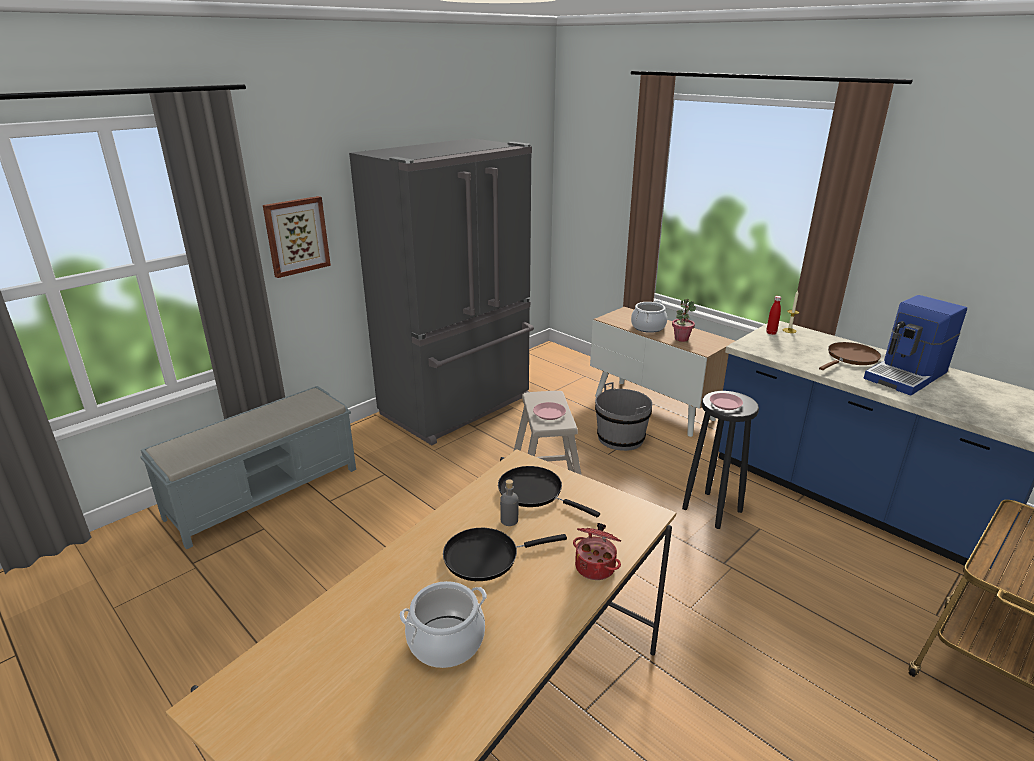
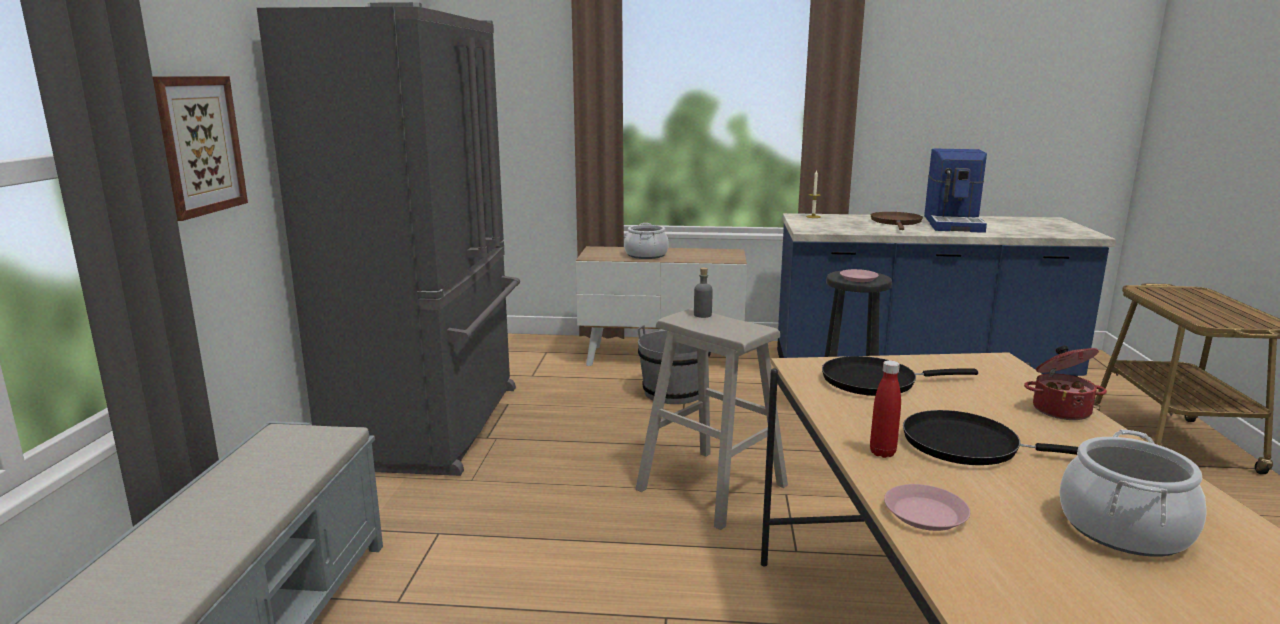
camera: 40 degrees left, 10 degrees down
black frying pan [443,528,567,581] -> black frying pan turned 75 degrees clockwise [903,410,1078,465]
grey bottle [500,479,518,526] -> grey bottle moved to [694,268,713,318]
pink plate [533,402,566,420] -> pink plate moved to [884,484,970,531]
potted plant [672,299,696,342] -> none
red bottle [766,296,781,335] -> red bottle moved to [870,360,901,458]

